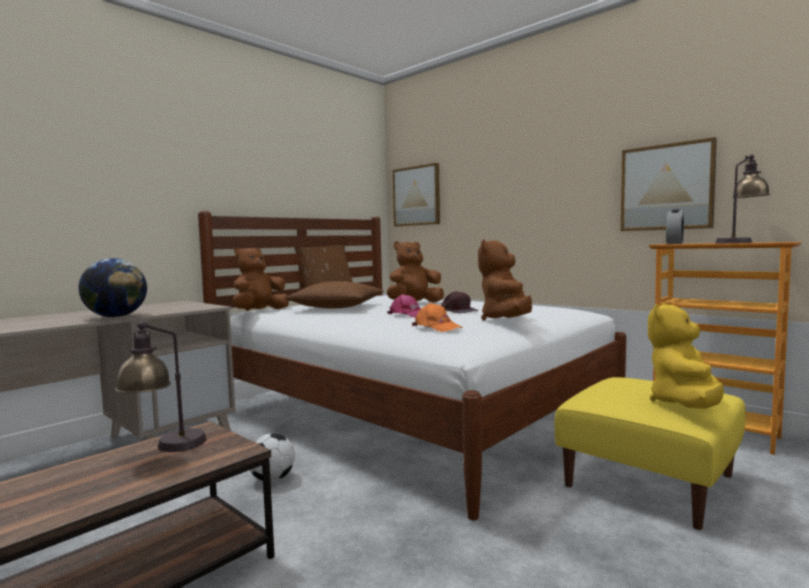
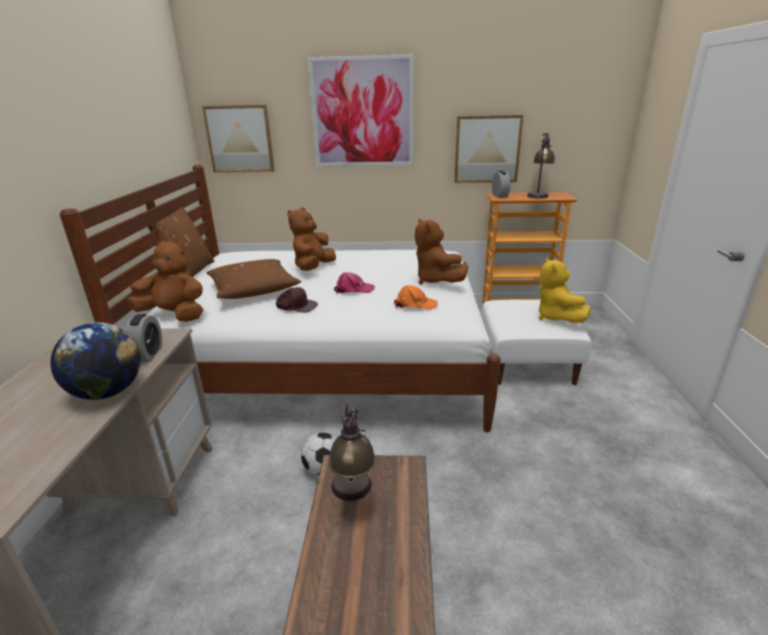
camera: 40 degrees left, 20 degrees up
brown plush toy [233,247,289,311] -> brown plush toy turned 105 degrees clockwise [127,239,203,322]
brown cap [441,291,478,313] -> brown cap moved to [276,287,318,312]
yellow ottoman [555,377,746,530] -> white ottoman [481,299,592,385]
none -> alarm clock [125,314,162,362]
none -> picture [308,54,414,167]

